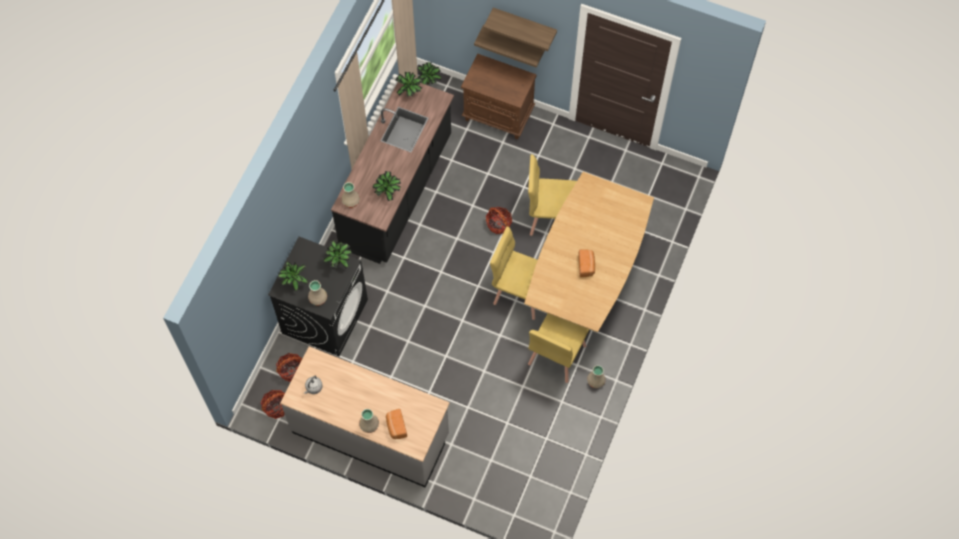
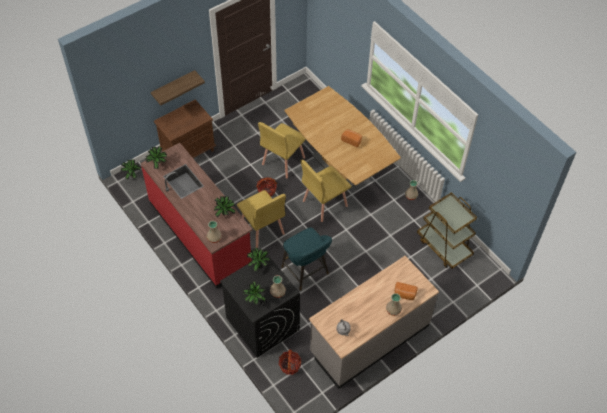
camera: 60 degrees left, 10 degrees down
basket [261,390,285,419] -> none
black counter [331,82,454,264] -> red counter [140,143,253,289]
shelf [484,8,557,51] -> none
yellow chair [528,313,590,383] -> yellow chair moved to [237,190,286,248]
none -> turquoise stool [282,227,332,291]
none -> brown cart [417,192,477,269]

